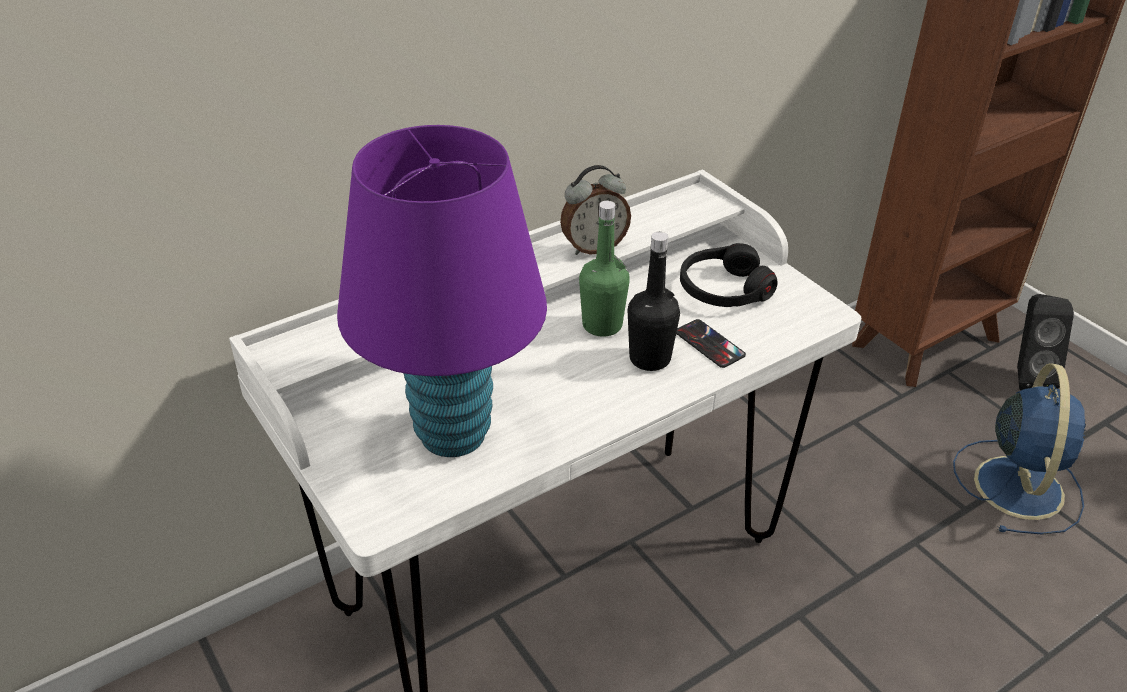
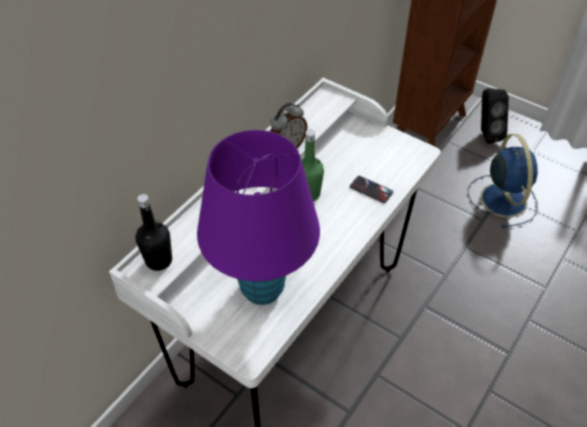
camera: 20 degrees left, 10 degrees up
black bottle [628,232,680,371] -> black bottle moved to [135,194,172,271]
black headphones [680,243,778,307] -> none

